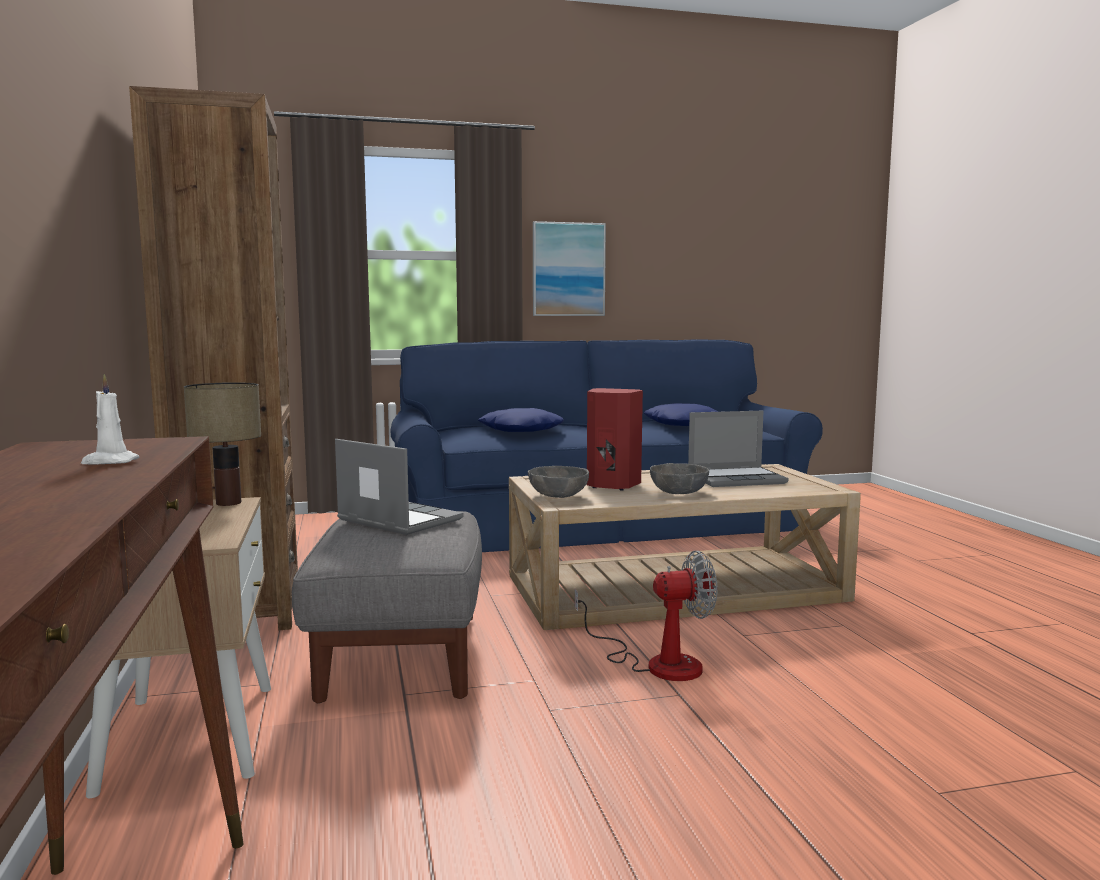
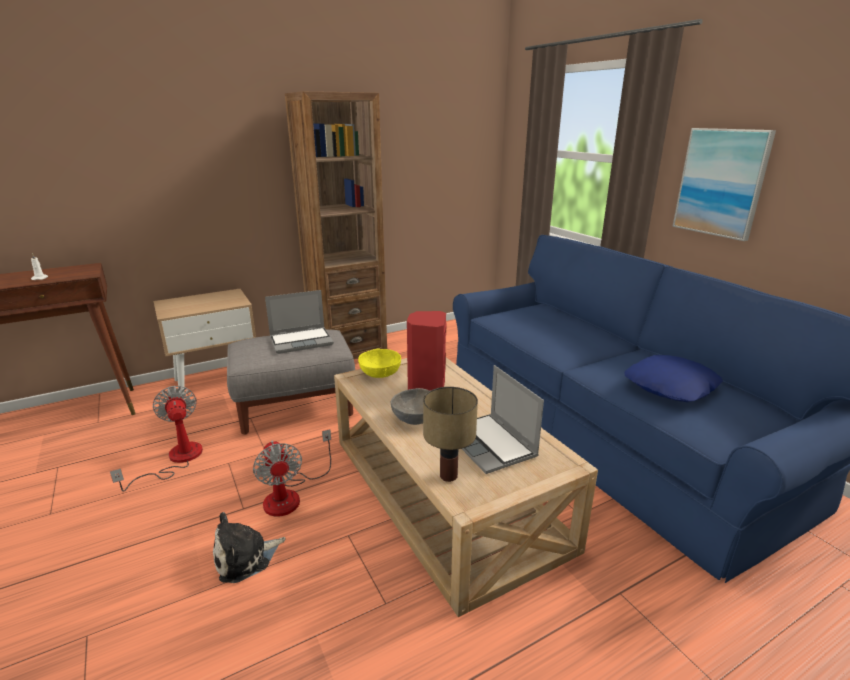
camera: 75 degrees right, 15 degrees up
table lamp [184,382,261,506] -> table lamp moved to [423,387,478,482]
laptop [335,439,464,535] -> laptop turned 45 degrees clockwise [265,290,334,354]
blue pillow [478,408,564,432] -> none
grey bowl [528,466,589,498] -> yellow bowl [358,349,401,378]
none -> fan [110,386,203,492]
none -> plush toy [213,512,286,583]

